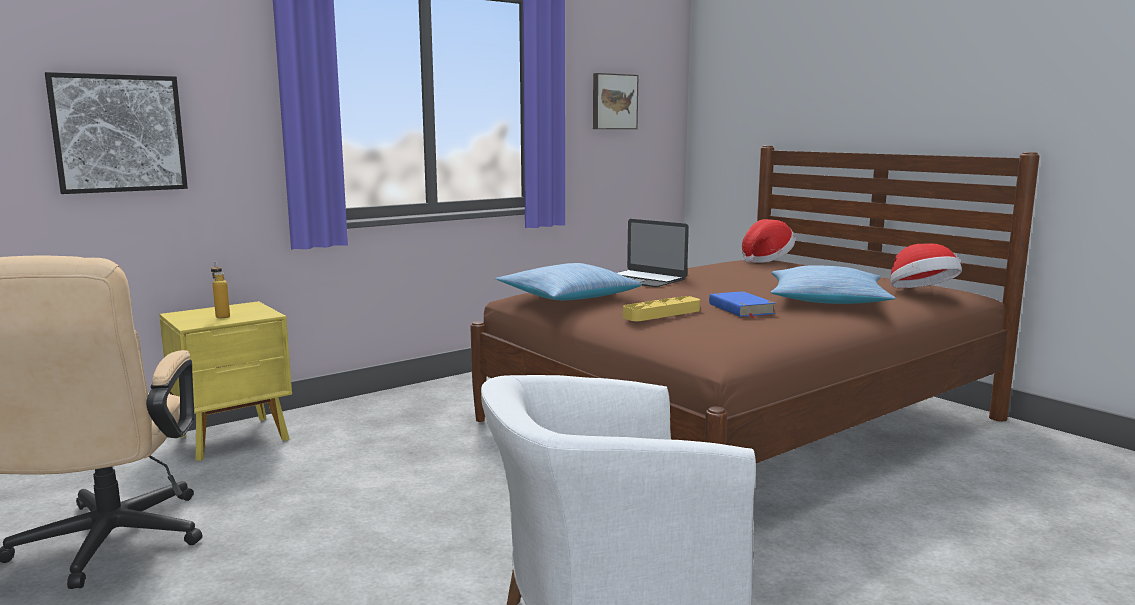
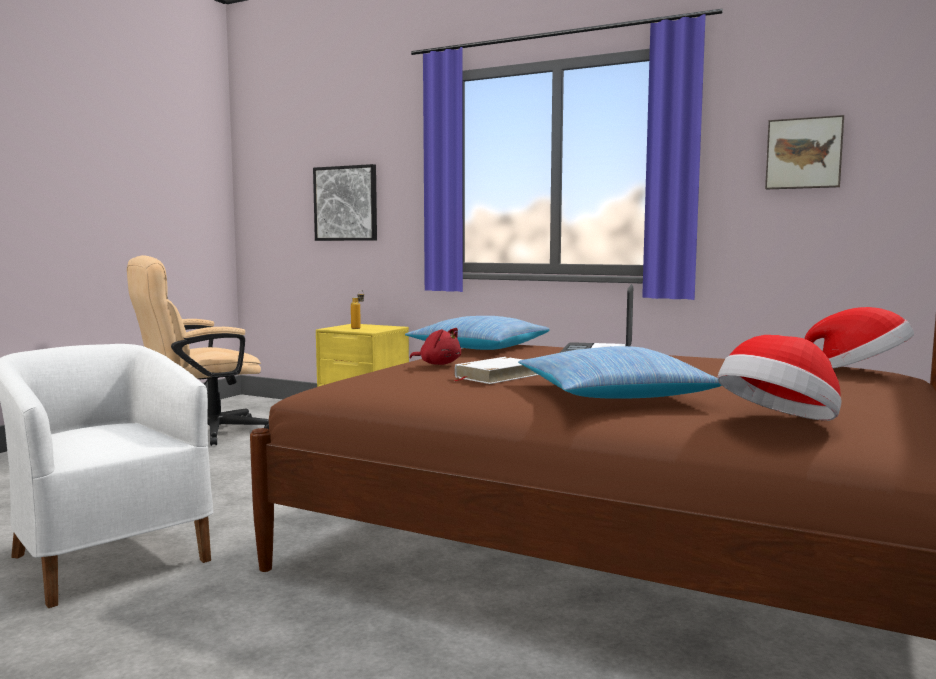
camera: 65 degrees right, 5 degrees down
yellow tray [623,296,700,321] -> red plush toy [410,328,461,365]
blue book [709,291,775,319] -> white book [452,357,538,384]

